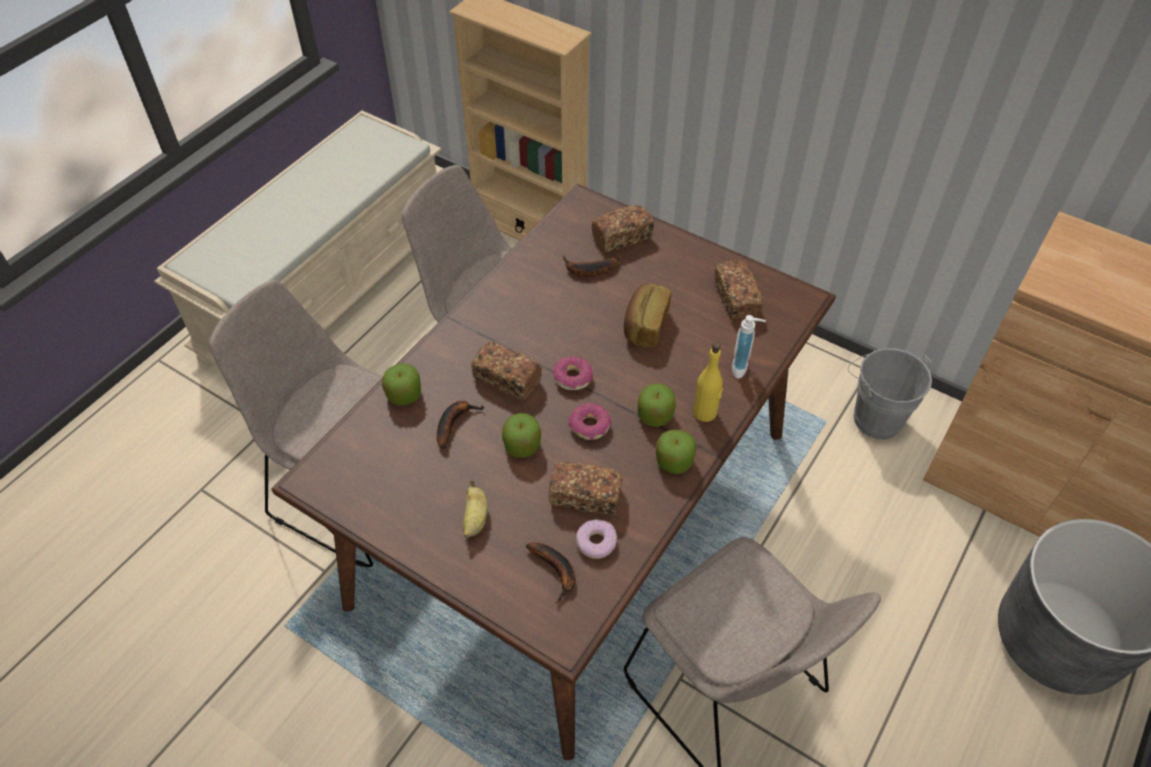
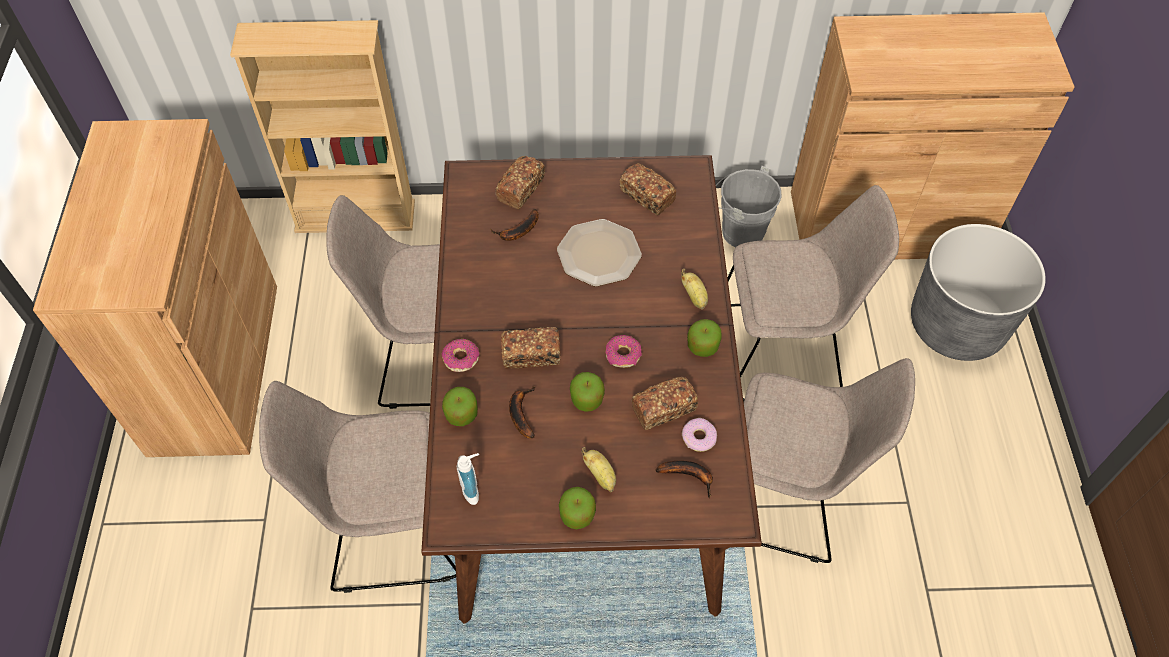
camera: 35 degrees left, 5 degrees up
beige bench [154,110,441,366] -> brown cabinet [33,119,277,457]
donut [553,356,593,390] -> donut moved to [442,339,480,372]
bread [624,284,672,347] -> plate [557,219,642,287]
apple [638,384,676,427] -> apple moved to [559,487,596,529]
yellow bottle [693,342,723,422] -> banana [681,269,708,310]
soap dispenser [732,315,766,378] -> soap dispenser moved to [457,453,479,505]
none -> beige chair [728,185,899,402]

